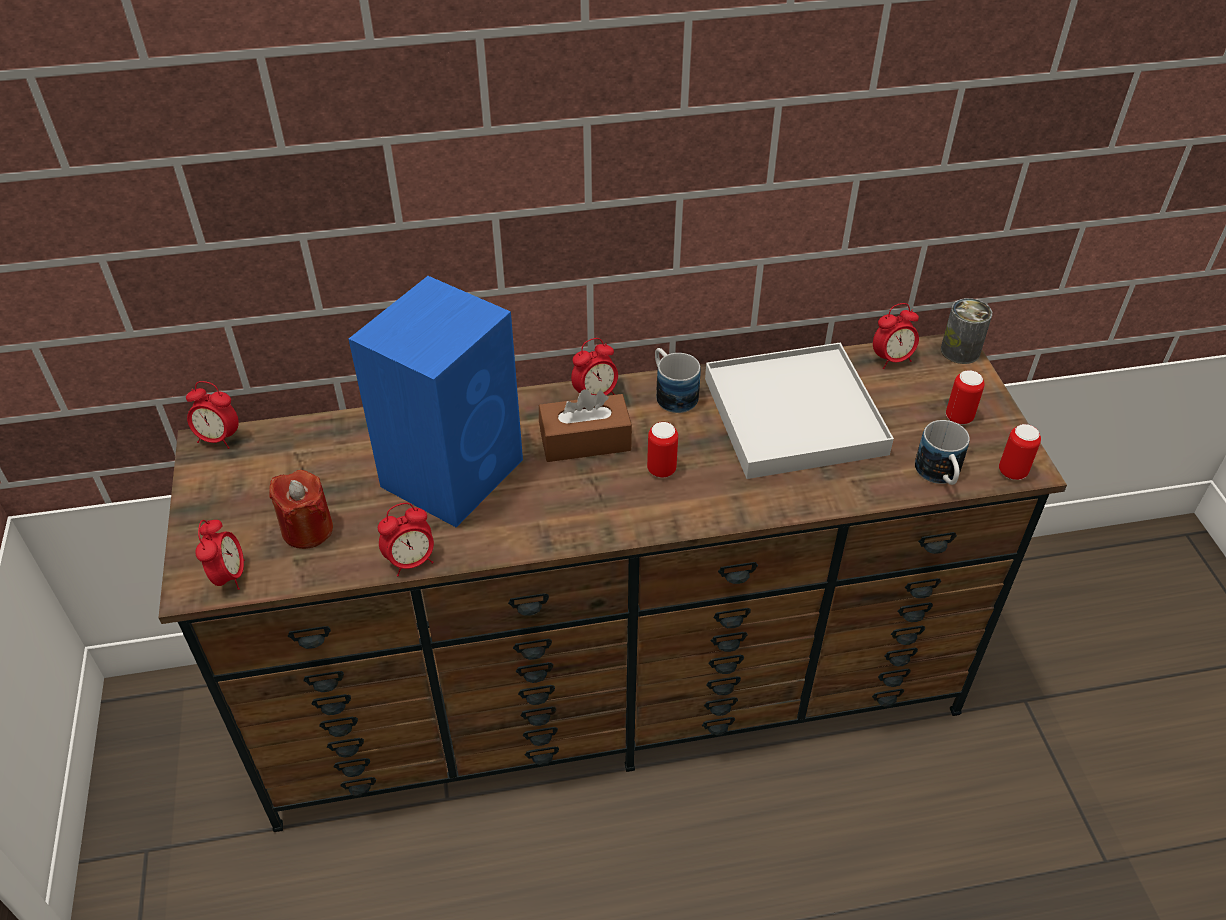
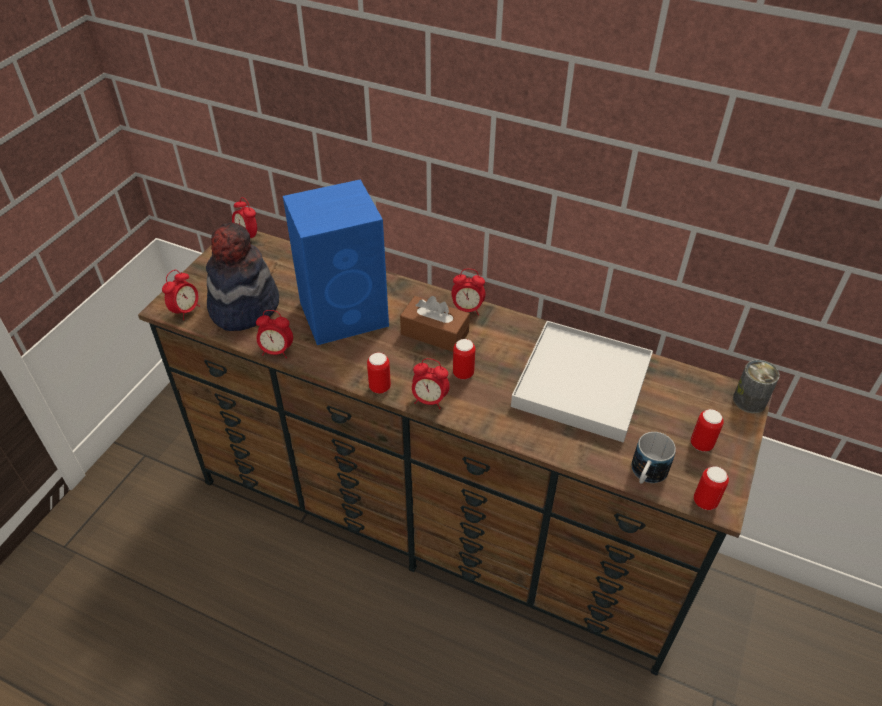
camera: 35 degrees right, 0 degrees up
red candle [269,470,333,549] -> hat [206,222,279,331]
mug [655,348,701,413] -> none
alarm clock [873,303,919,369] -> alarm clock moved to [412,358,450,409]
none -> can [367,352,391,394]

